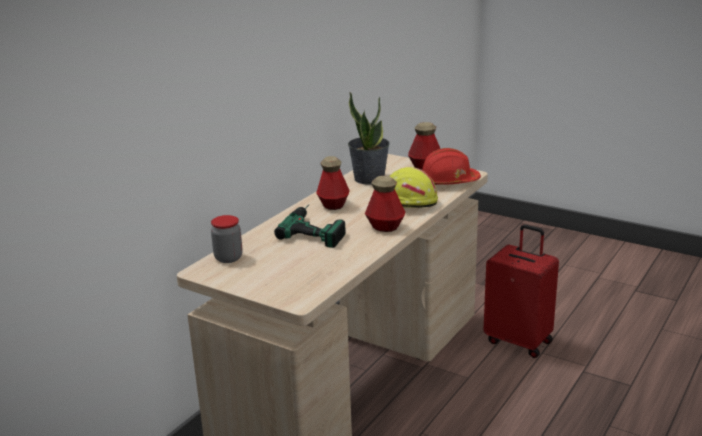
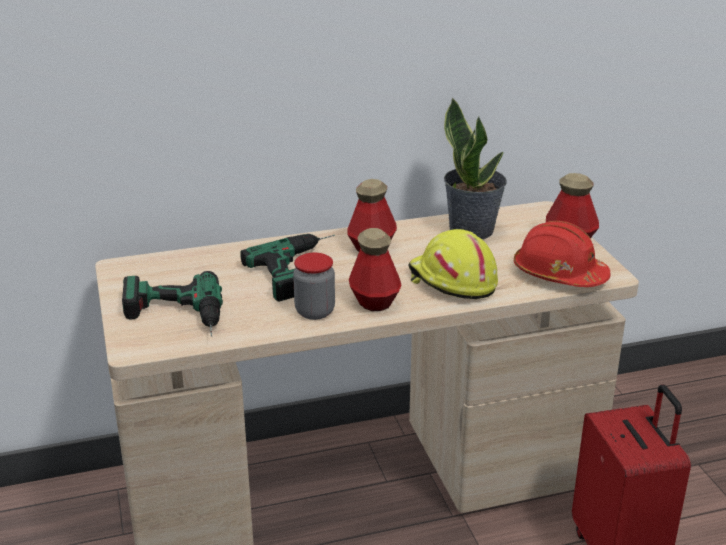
camera: 40 degrees right, 5 degrees up
jar [211,215,242,263] -> jar moved to [293,253,335,320]
none -> power drill [122,271,223,337]

